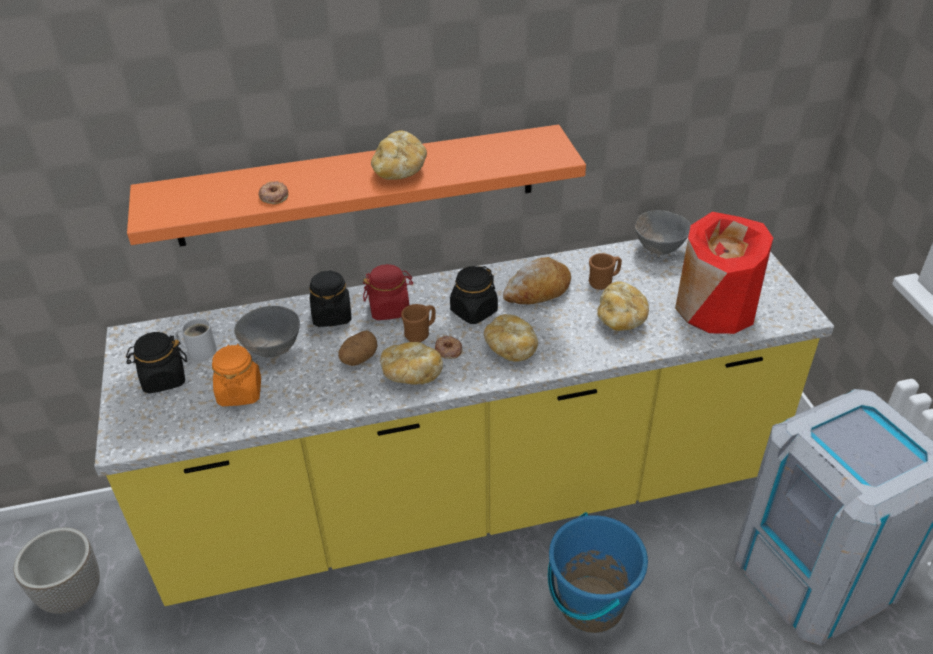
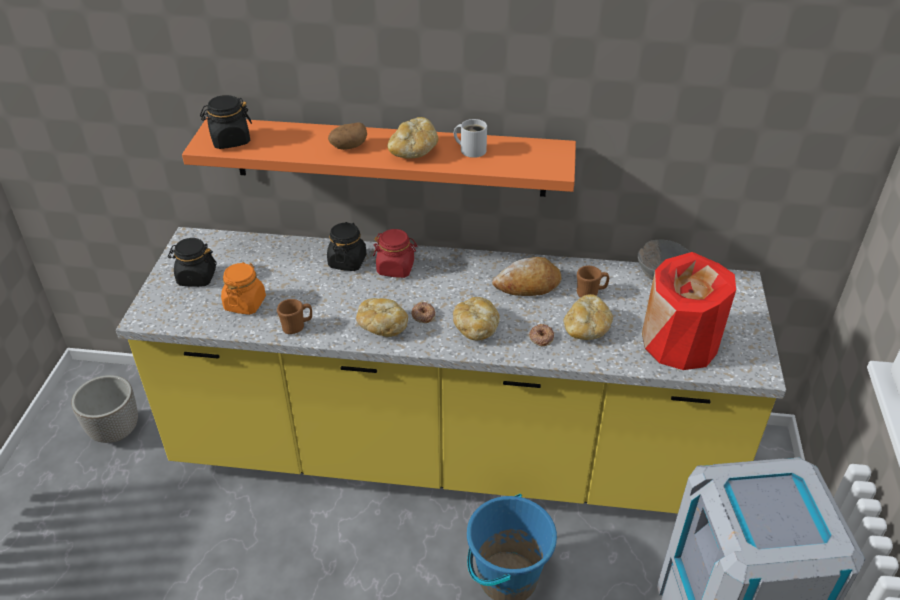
camera: 20 degrees right, 0 degrees up
white mug [175,319,217,361] -> white mug moved to [454,119,487,158]
grey bowl [234,306,300,358] -> none
donut [258,181,288,204] -> donut moved to [529,324,554,346]
potato [338,330,378,366] -> potato moved to [328,123,367,150]
brown mug [401,304,436,342] -> brown mug moved to [277,299,312,334]
black jar [450,266,498,324] -> black jar moved to [200,95,252,149]

